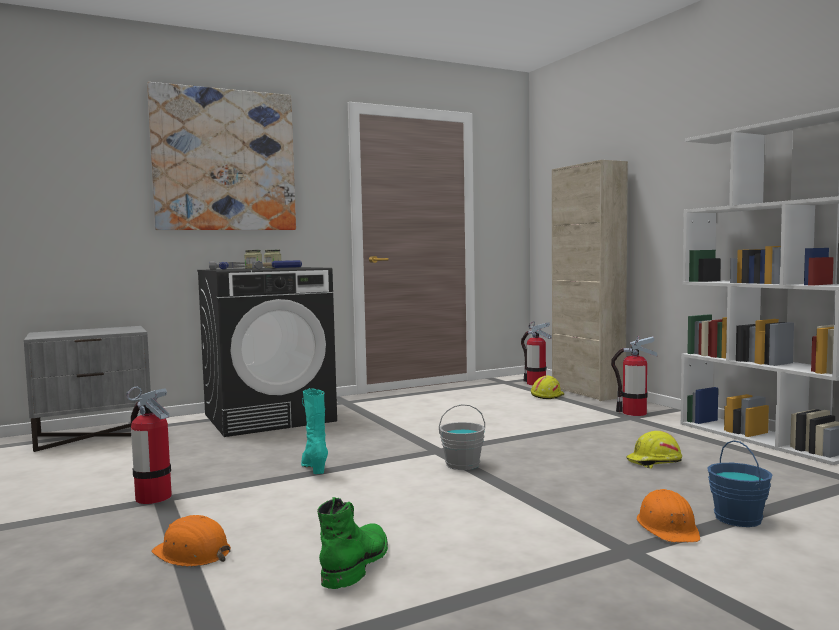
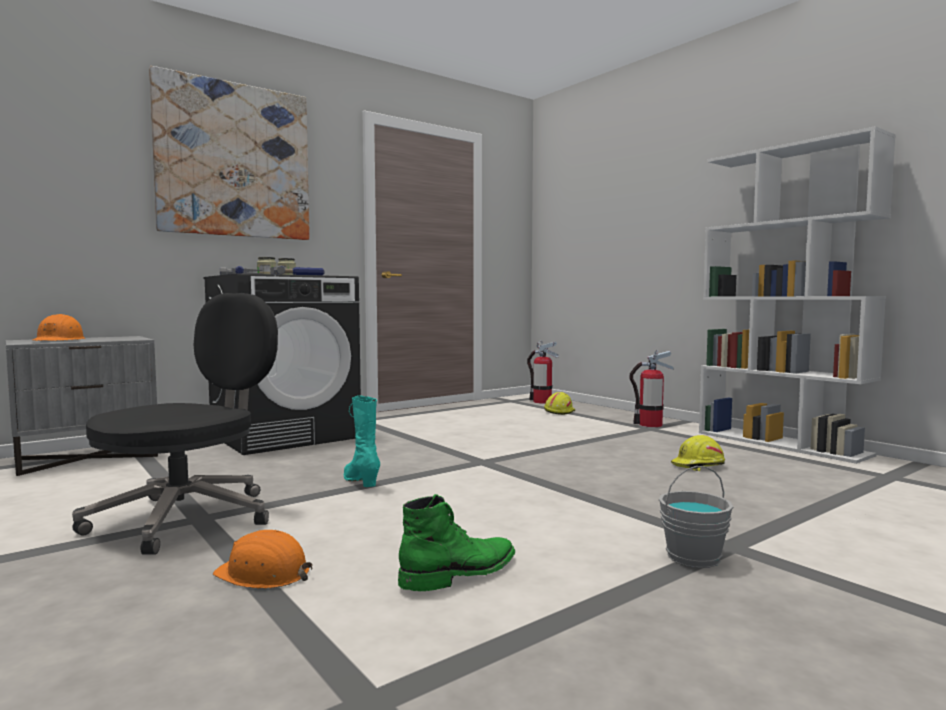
camera: 10 degrees left, 0 degrees up
fire extinguisher [126,387,172,504] -> black office chair [72,293,278,555]
green boot [317,497,388,589] -> green boot turned 45 degrees clockwise [398,494,515,591]
grey bucket [439,404,485,470] -> grey bucket moved to [659,466,733,568]
beige cabinet [552,160,628,401] -> none
orange hard hat [637,489,700,543] -> orange hard hat moved to [32,314,86,341]
blue bucket [707,440,773,527] -> none

